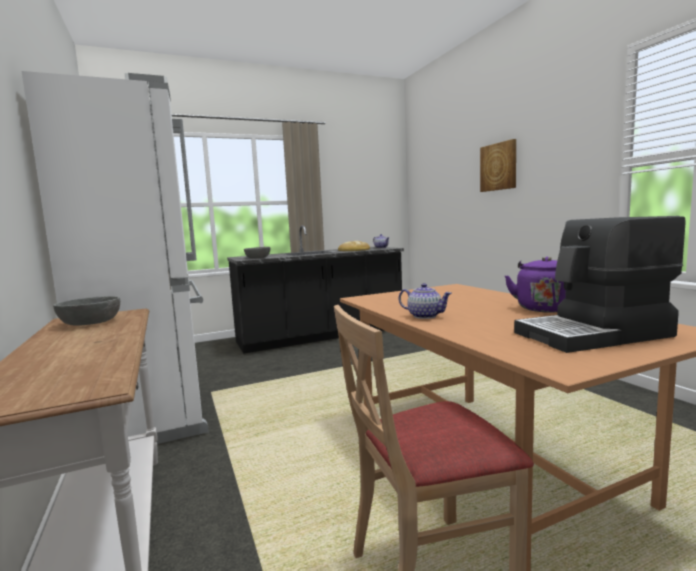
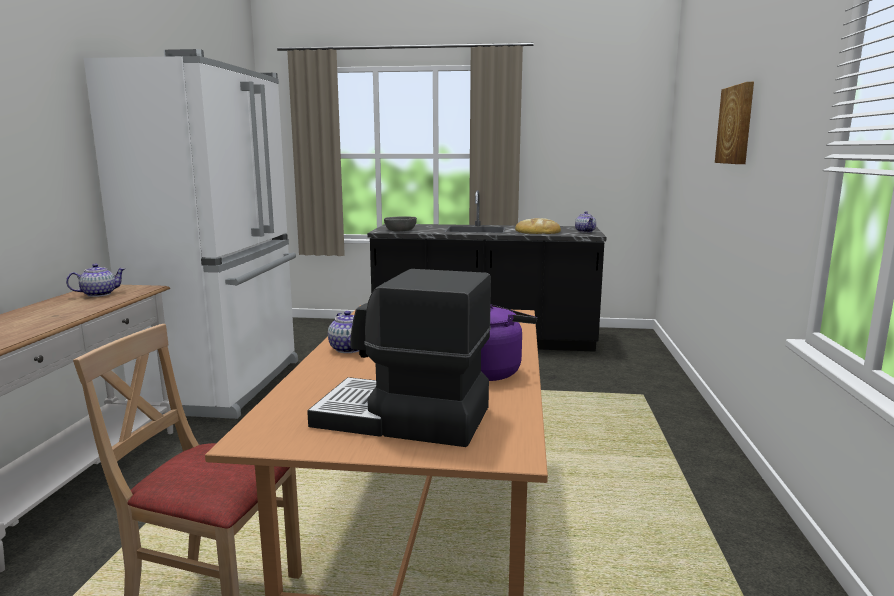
camera: 30 degrees right, 5 degrees up
grey bowl [53,296,120,326] -> teapot [66,264,126,297]

